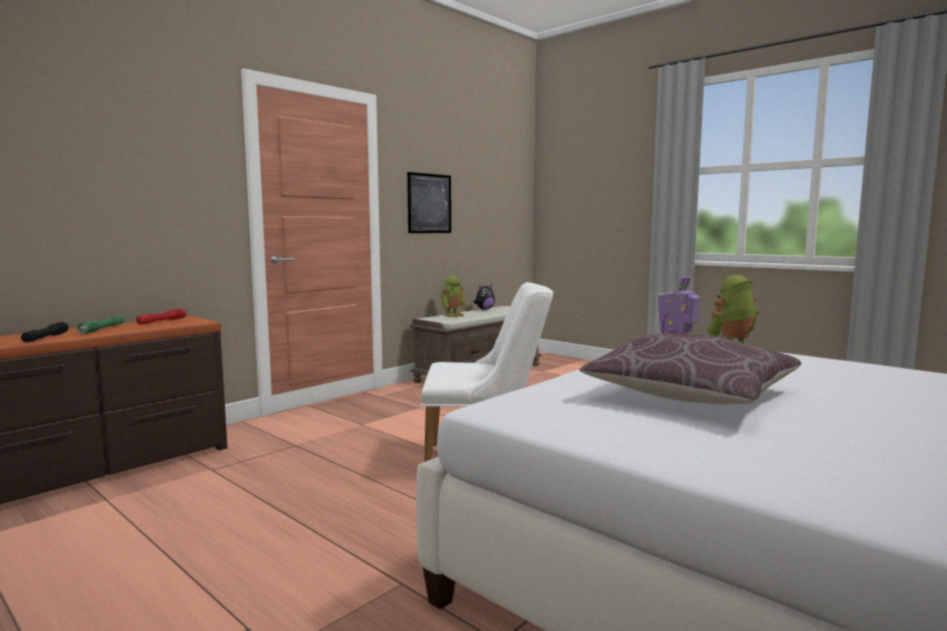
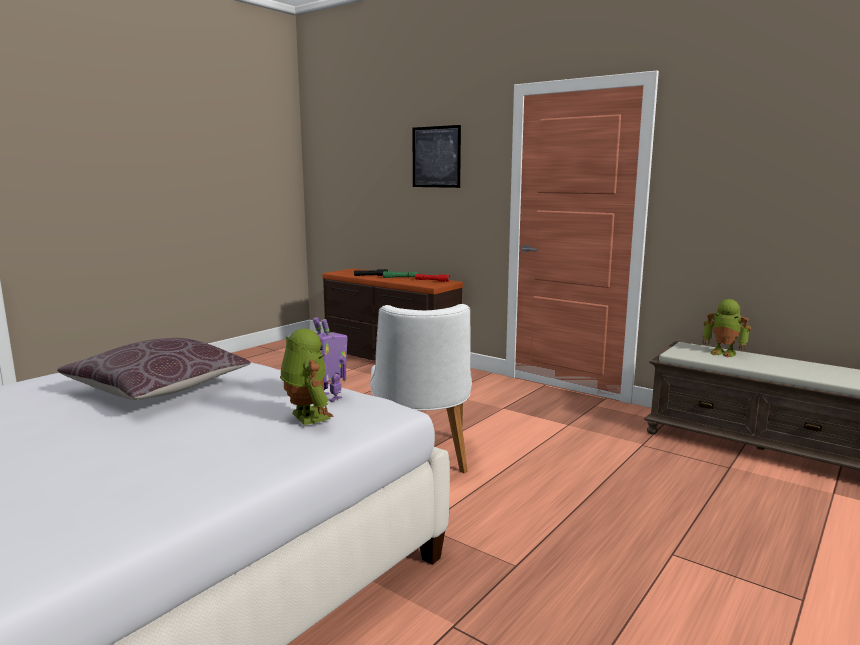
camera: 85 degrees right, 5 degrees up
picture [407,172,451,233] -> picture moved to [412,125,461,188]
plush toy [474,284,495,310] -> none

